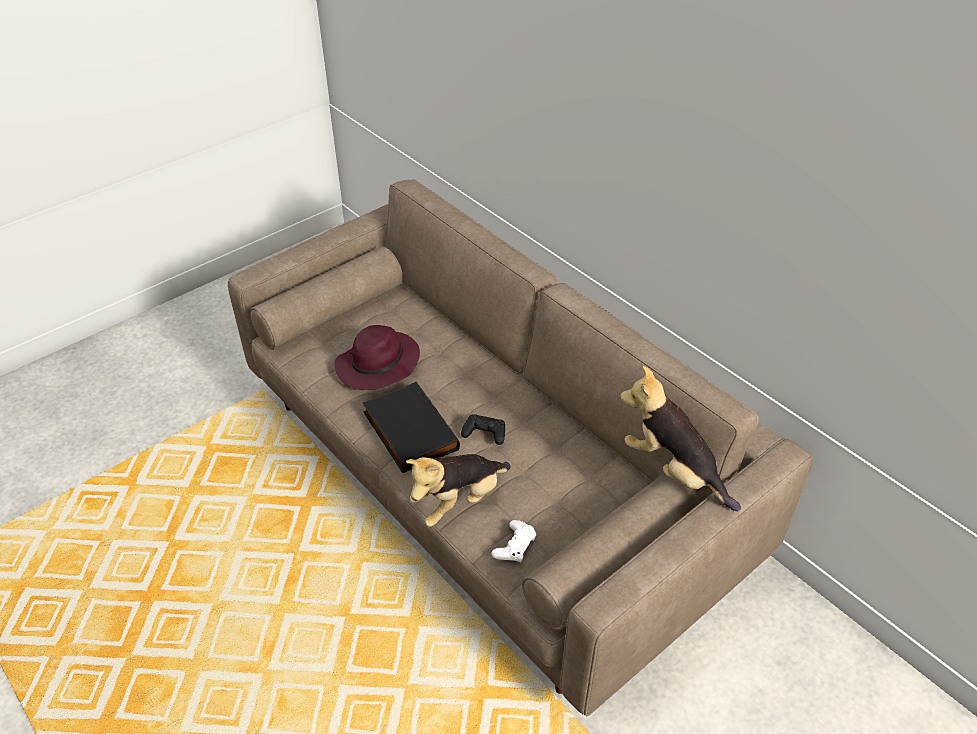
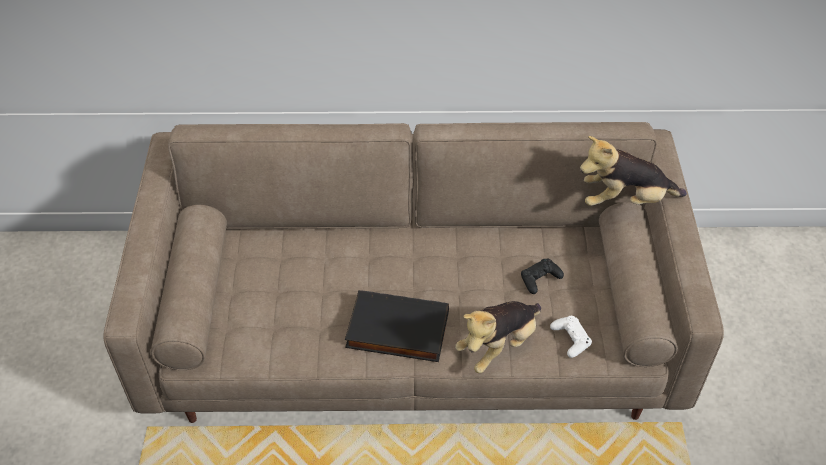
camera: 50 degrees left, 5 degrees up
purple hat [335,325,420,390] -> none
plush toy [406,454,511,527] -> plush toy turned 45 degrees clockwise [455,301,541,373]
black game controller [461,414,505,445] -> black game controller moved to [521,258,564,294]

